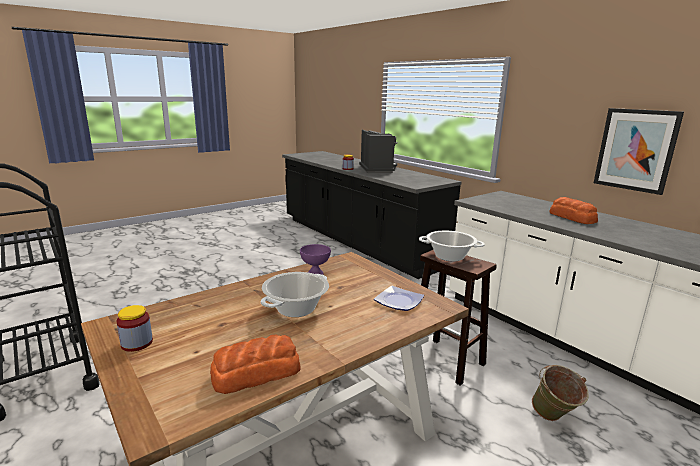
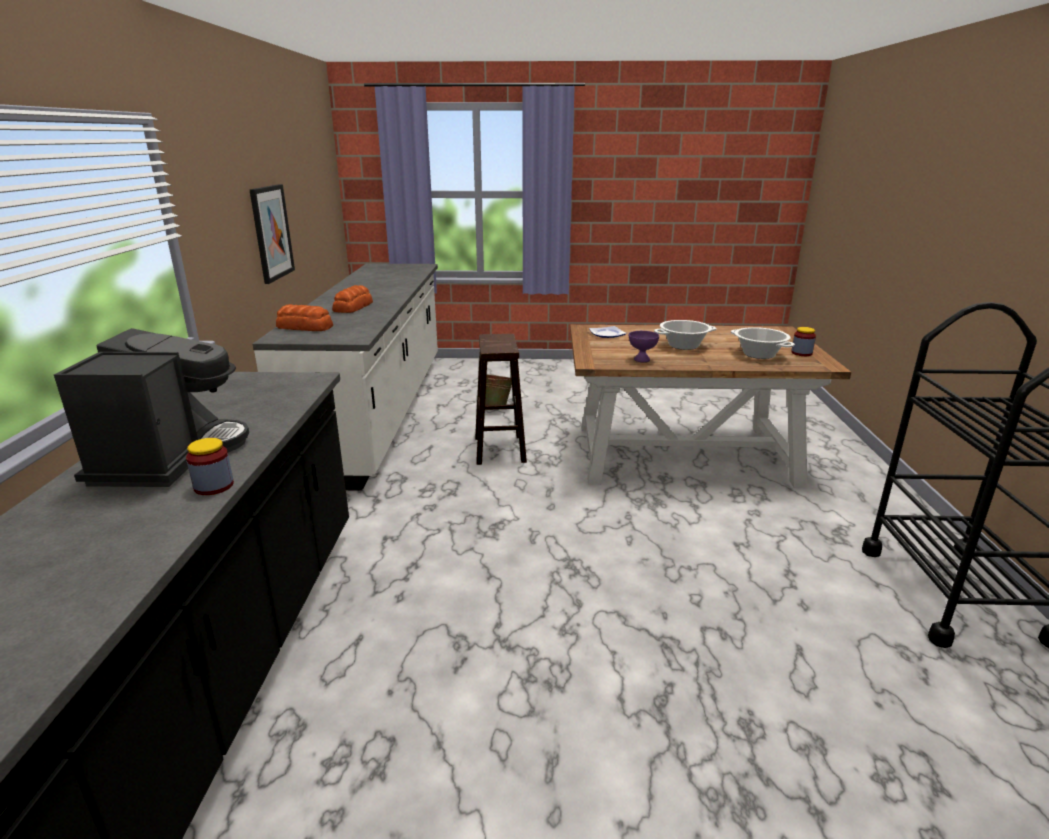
camera: 140 degrees left, 5 degrees up
bread [210,335,301,394] -> bread moved to [276,304,333,331]
coffee machine [359,130,398,173] -> coffee machine turned 150 degrees clockwise [54,328,249,487]
cooking pot [419,231,485,262] -> cooking pot moved to [731,327,795,359]

